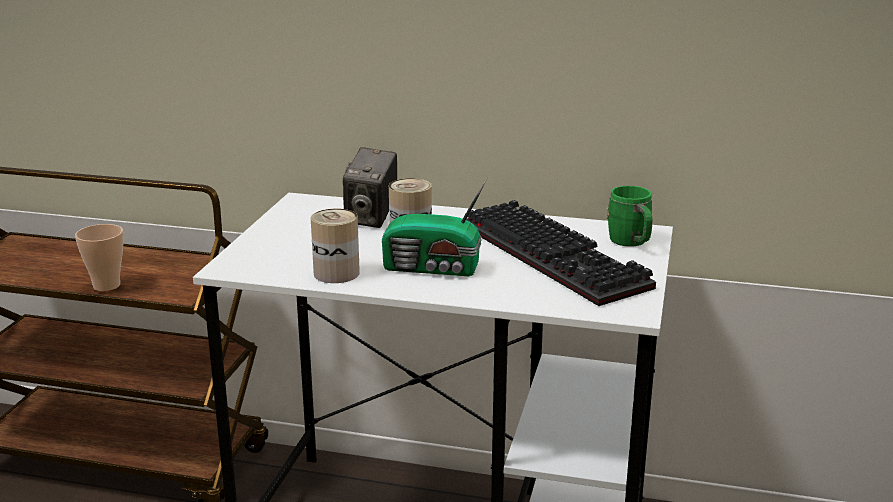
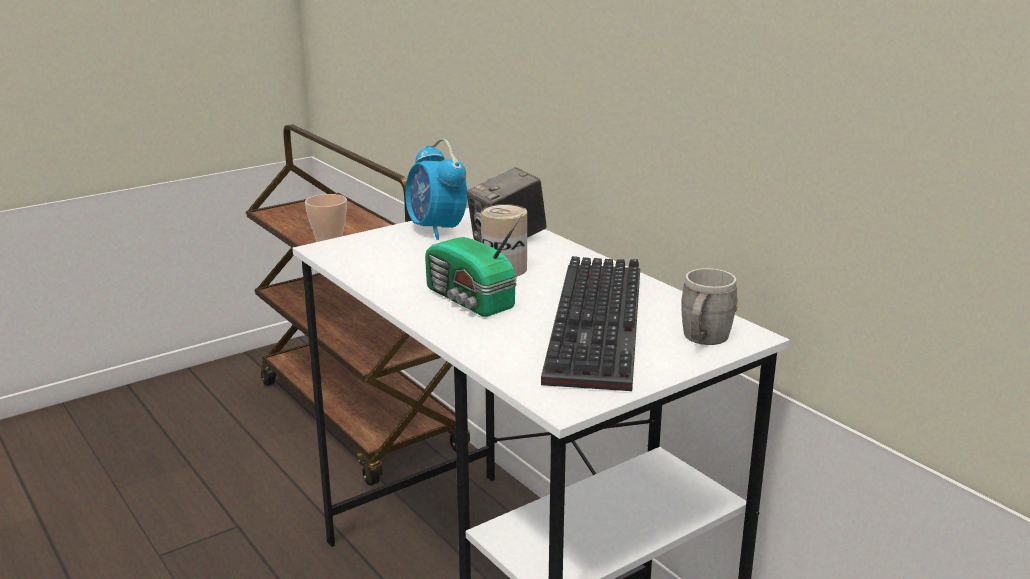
camera: 40 degrees right, 0 degrees up
can [311,209,360,283] -> none
green mug [607,186,653,247] -> grey mug [681,268,738,345]
none -> alarm clock [405,139,467,240]

